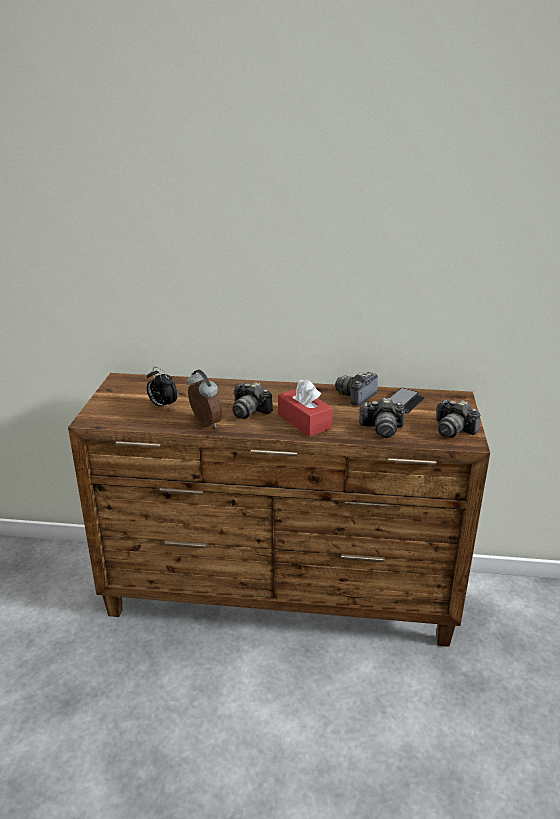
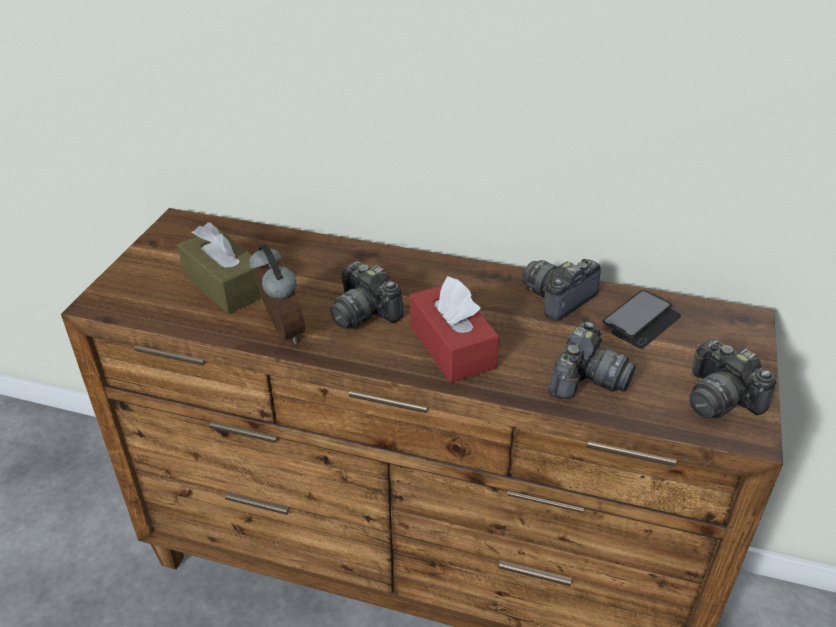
camera: 10 degrees right, 10 degrees up
alarm clock [147,367,178,410] -> brown tissue box [177,223,262,314]
camera [358,398,405,438] -> camera turned 75 degrees counterclockwise [548,322,636,399]

